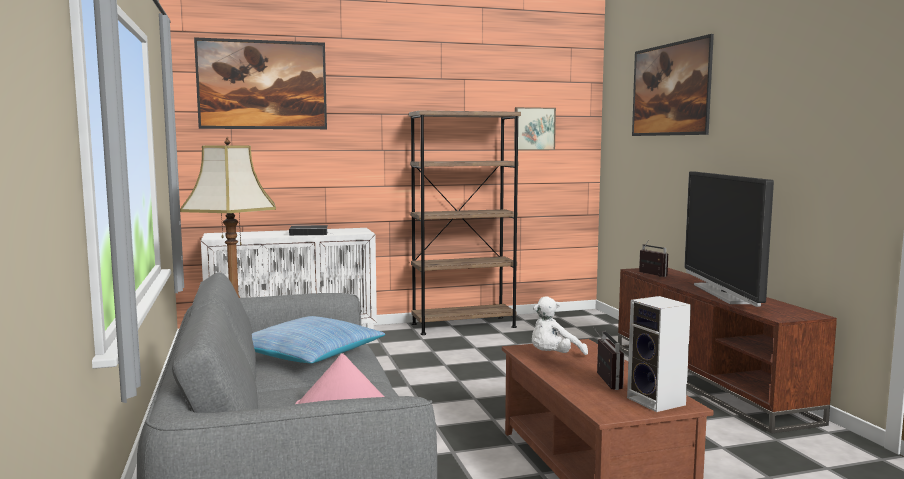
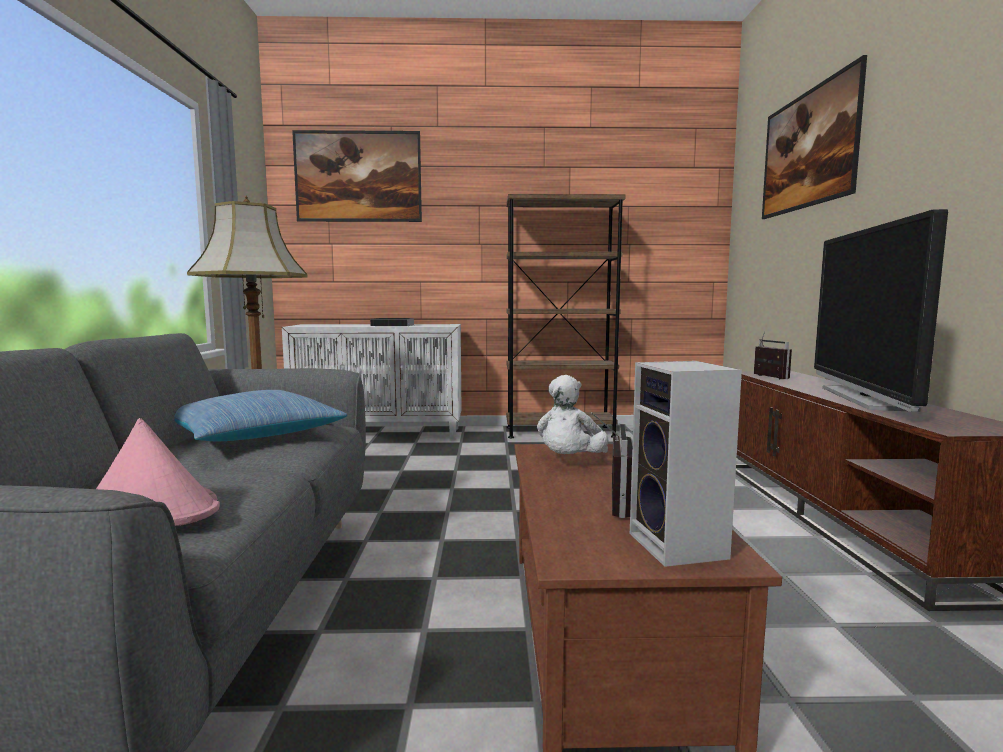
camera: 15 degrees right, 0 degrees up
picture [514,107,556,150] -> none
white plush toy [532,296,588,355] -> white plush toy turned 45 degrees counterclockwise [537,375,609,454]

